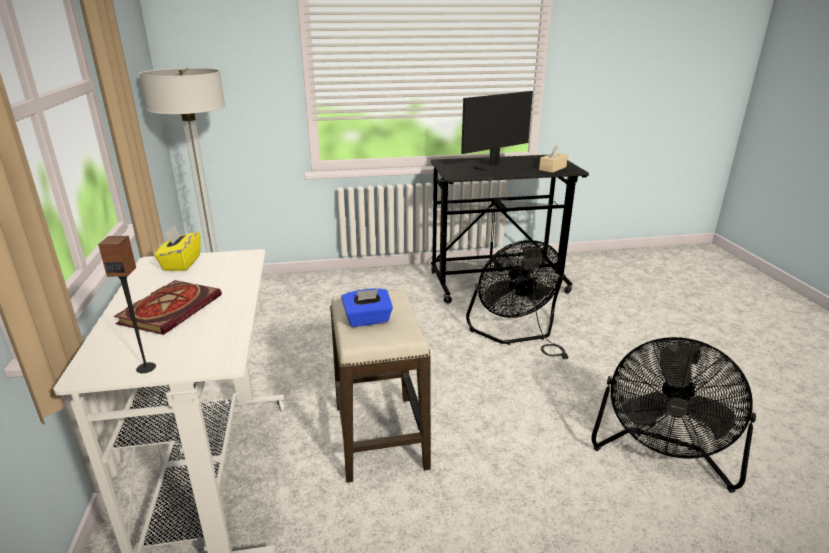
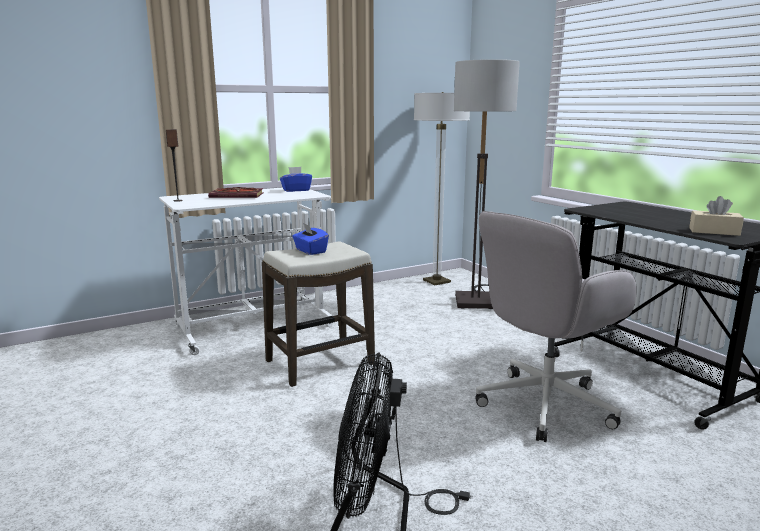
camera: 70 degrees right, 10 degrees down
yellow tissue box [154,225,201,271] -> blue tissue box [280,167,312,192]
monitor [461,91,533,175] -> none
black fan [466,240,568,359] -> grey office chair [475,211,637,442]
none -> floor lamp [454,59,520,309]

